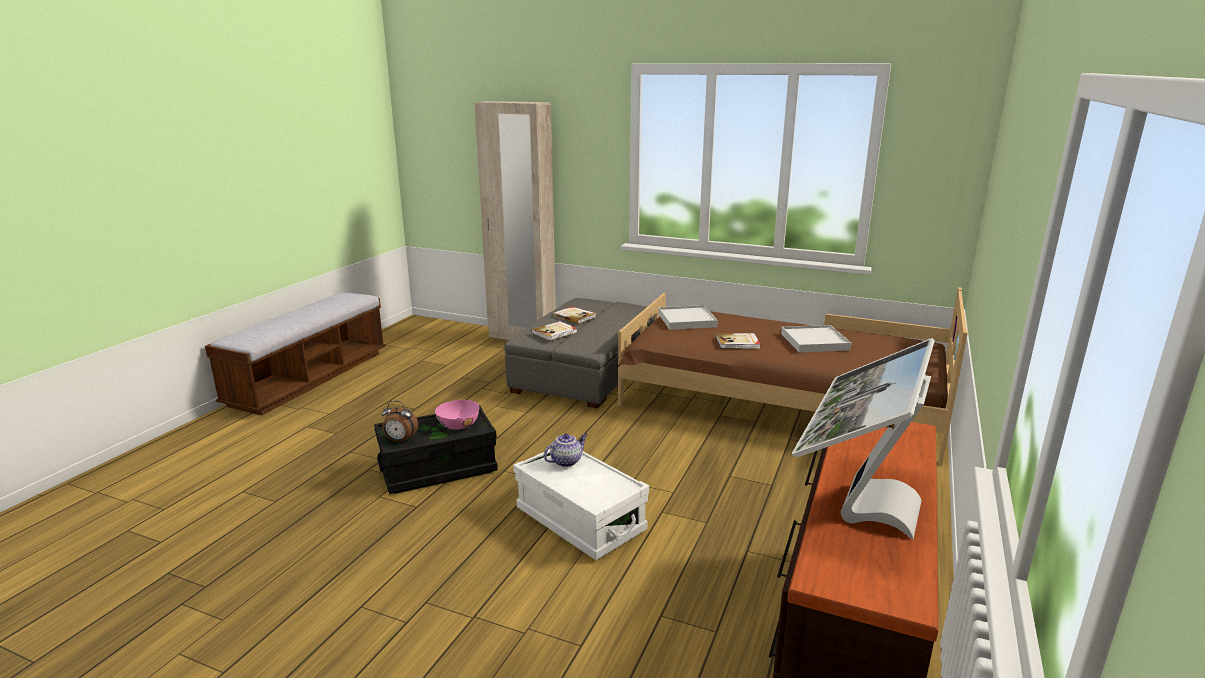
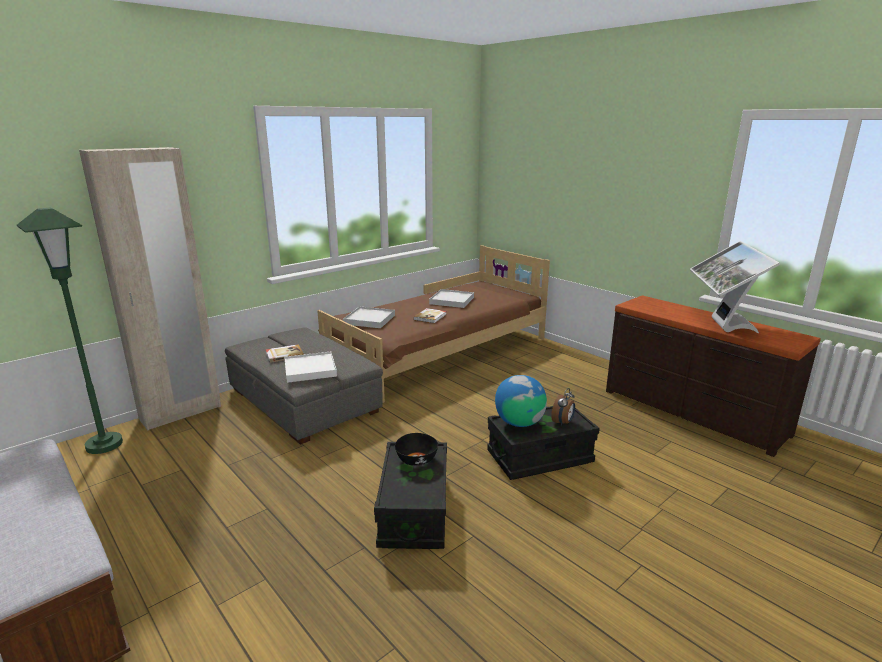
camera: 65 degrees left, 0 degrees up
alarm clock [382,401,418,442] -> alarm clock moved to [551,388,575,426]
pink bowl [435,400,479,430] -> black bowl [395,433,438,466]
white storage box [513,449,649,560] -> black storage box [487,406,600,480]
book [531,321,577,341] -> white tray [284,351,337,383]
teapot [544,433,588,467] -> globe [495,375,547,427]
monitor [792,338,935,539] -> monitor turned 45 degrees clockwise [690,241,780,333]
none -> green floor lamp [17,207,123,454]

